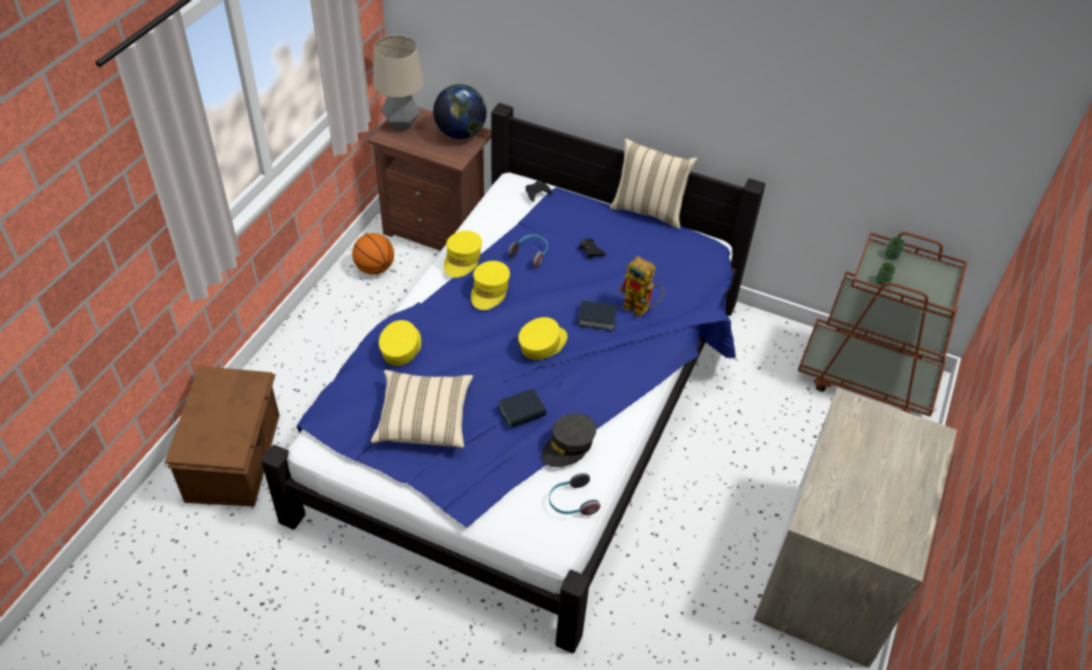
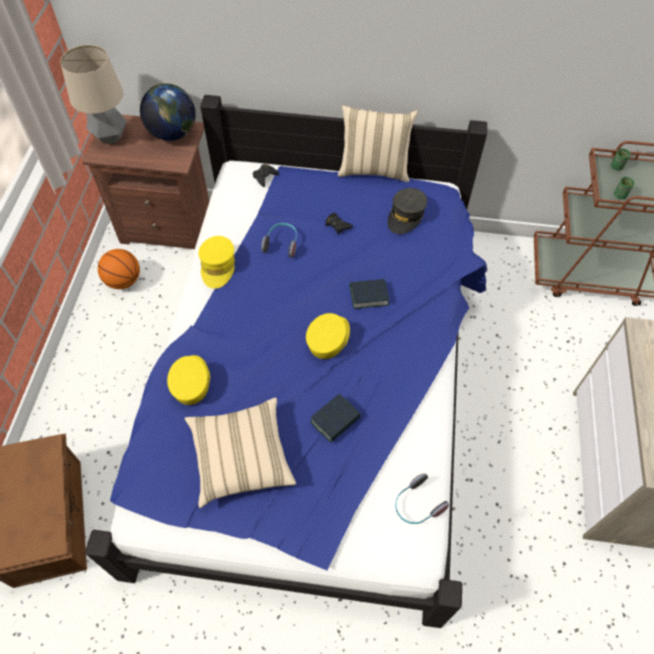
camera: 15 degrees left, 10 degrees up
yellow cap [471,261,510,310] -> none
grey cap [542,414,596,467] -> grey cap moved to [388,188,427,234]
toy robot [619,256,664,317] -> none

